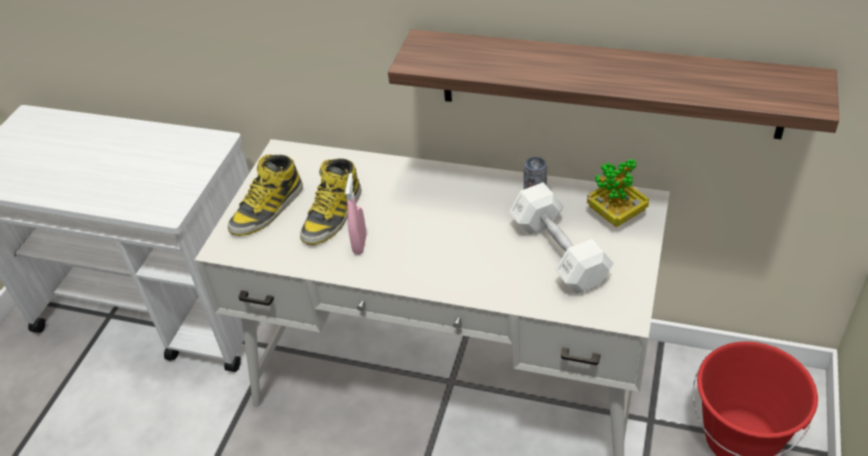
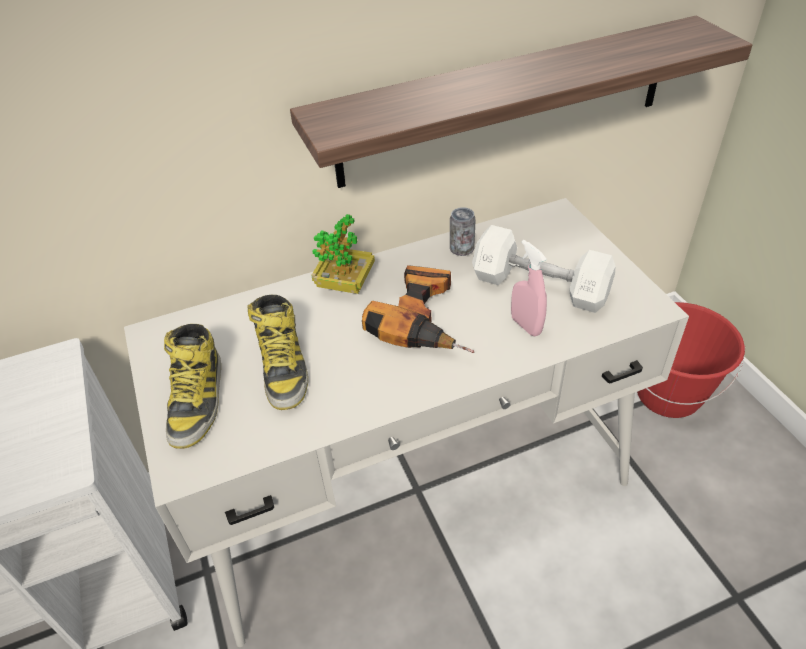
camera: 40 degrees left, 0 degrees up
pink spray bottle [345,173,367,255] -> pink spray bottle moved to [511,240,547,336]
potted plant [587,159,649,227] -> potted plant moved to [311,214,375,294]
none -> power drill [362,265,474,353]

